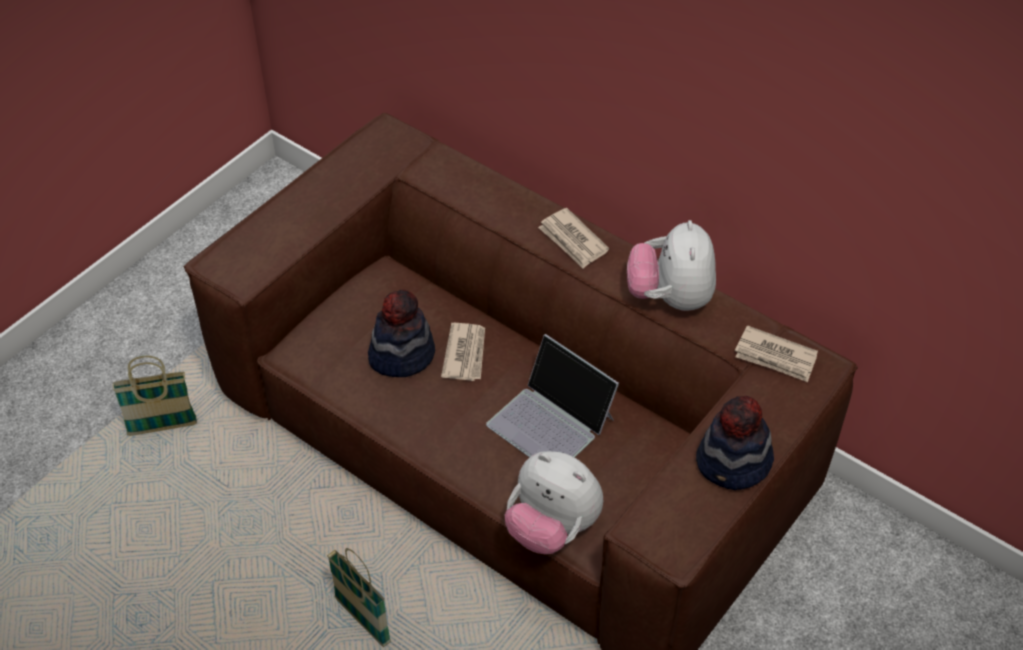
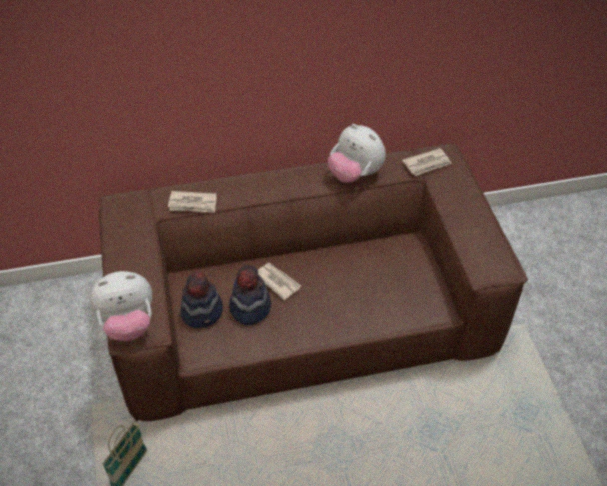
camera: 50 degrees left, 0 degrees up
basket [327,548,391,647] -> none
laptop [486,334,619,457] -> none
plush toy [505,451,603,554] -> plush toy moved to [90,271,152,341]
newspaper [538,208,609,269] -> newspaper moved to [168,191,217,213]
hat [696,396,774,490] -> hat moved to [180,272,223,328]

